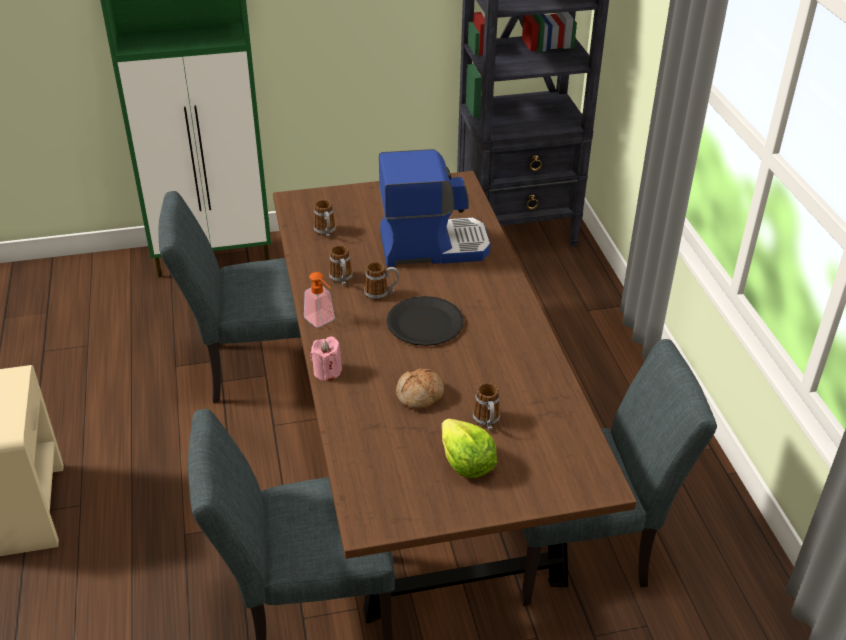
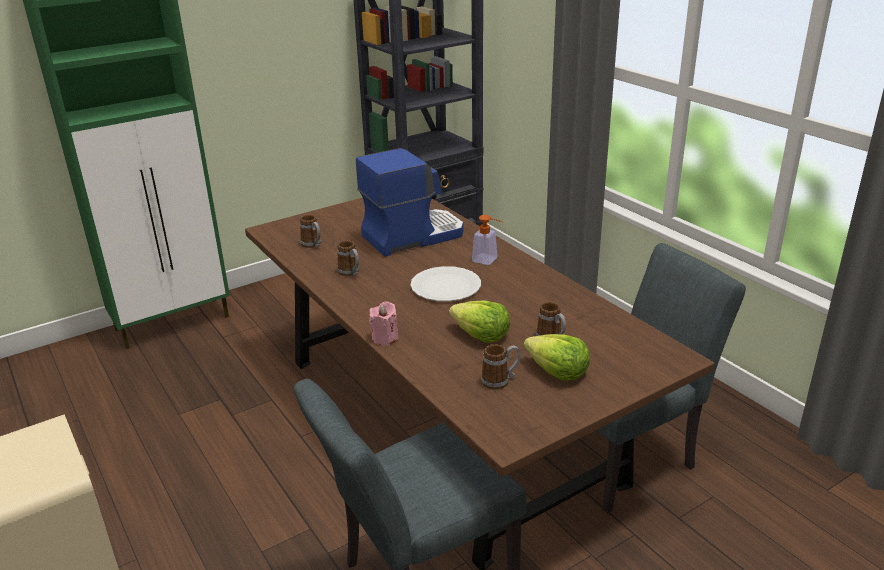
camera: 20 degrees left, 10 degrees down
grey chair [158,191,301,403] -> none
soap dispenser [304,272,335,328] -> soap dispenser moved to [472,215,503,265]
mug [364,262,399,301] -> mug moved to [481,344,521,390]
black plate [387,296,464,346] -> white plate [410,266,481,302]
bread [396,369,444,410] -> lettuce [449,300,510,343]

